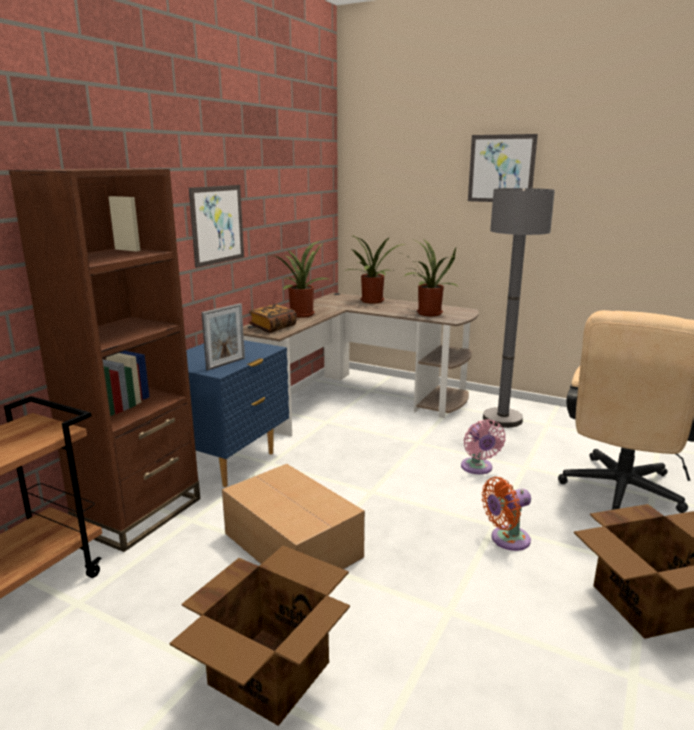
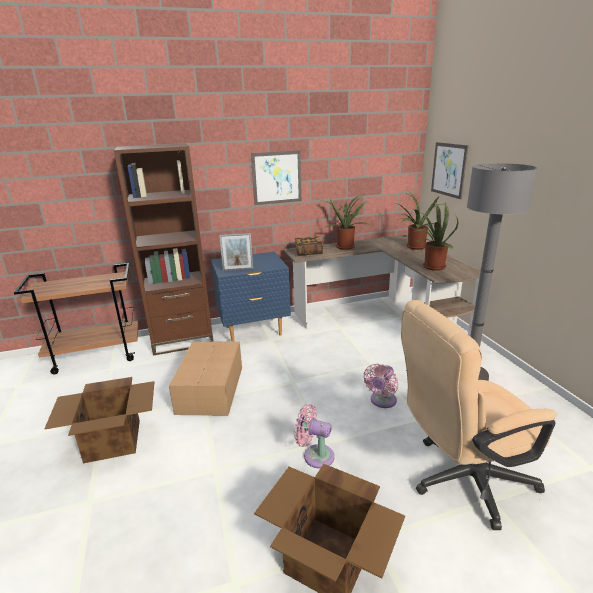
camera: 45 degrees right, 5 degrees up
picture [468,134,538,202] -> picture moved to [431,142,469,199]
orange fan [482,477,531,551] -> pink fan [294,404,335,468]

